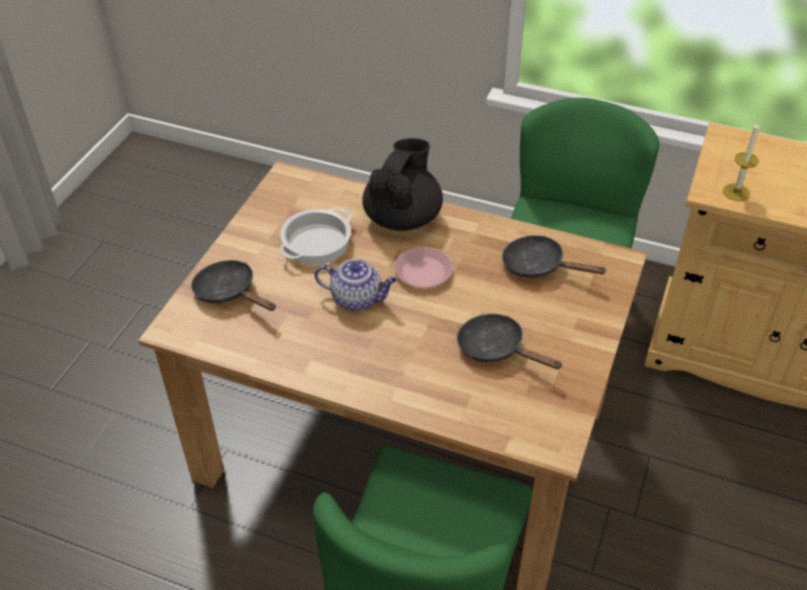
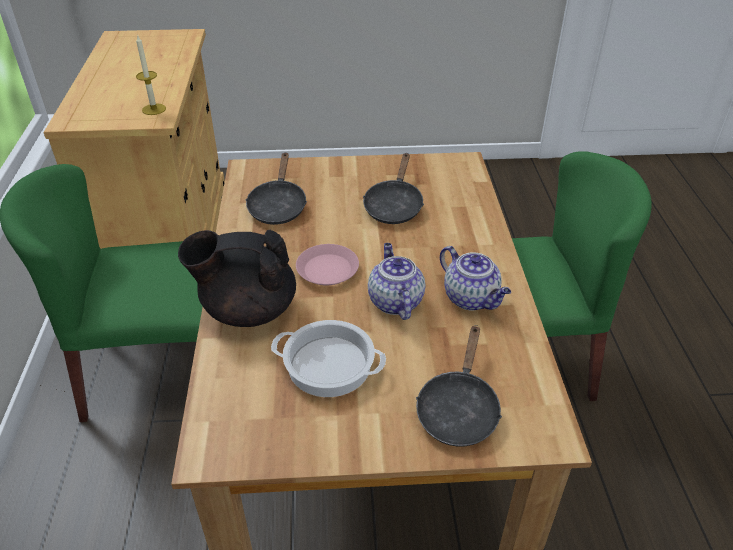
camera: 115 degrees left, 5 degrees down
none -> teapot [440,246,511,310]

